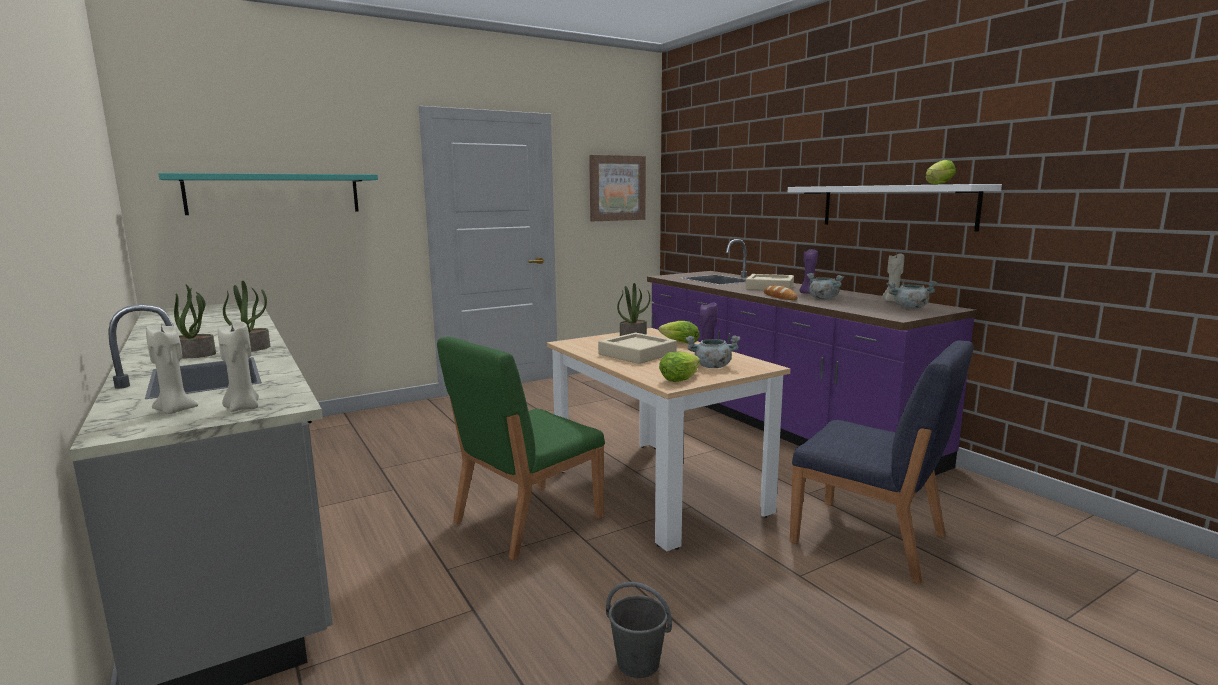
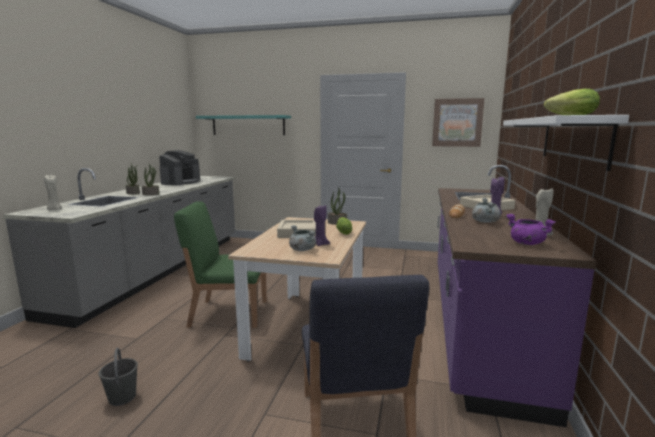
camera: 45 degrees right, 0 degrees up
beige candle [218,321,259,412] -> none
lettuce [659,351,700,382] -> none
grey cooking pot [887,280,937,309] -> purple cooking pot [506,214,556,245]
none -> coffee machine [159,150,200,185]

